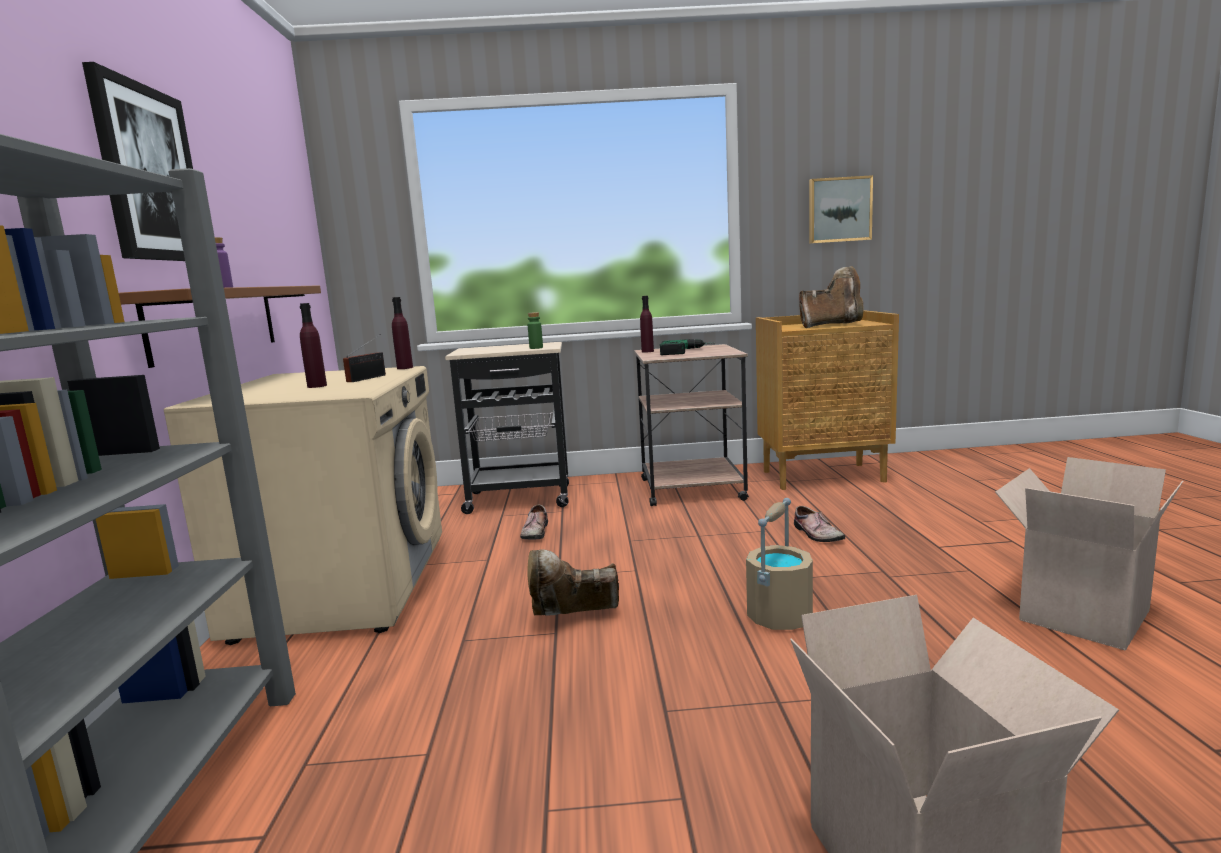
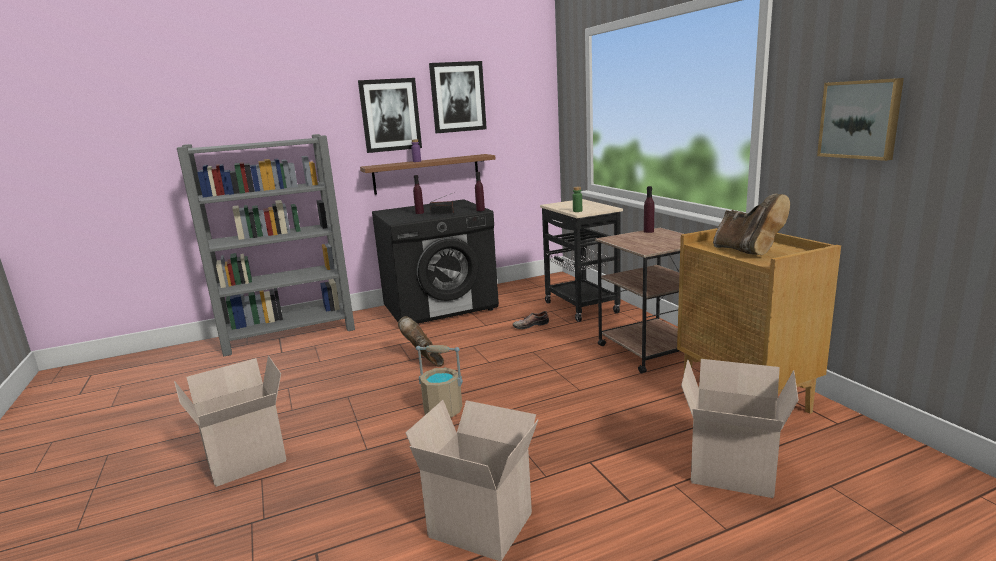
camera: 70 degrees right, 5 degrees up
beige washing machine [163,366,442,645] -> black washing machine [372,199,499,324]
power drill [660,339,710,355] -> none
shoe [794,506,845,542] -> none
none -> picture [429,61,487,133]
none -> cardboard box [681,359,798,498]

